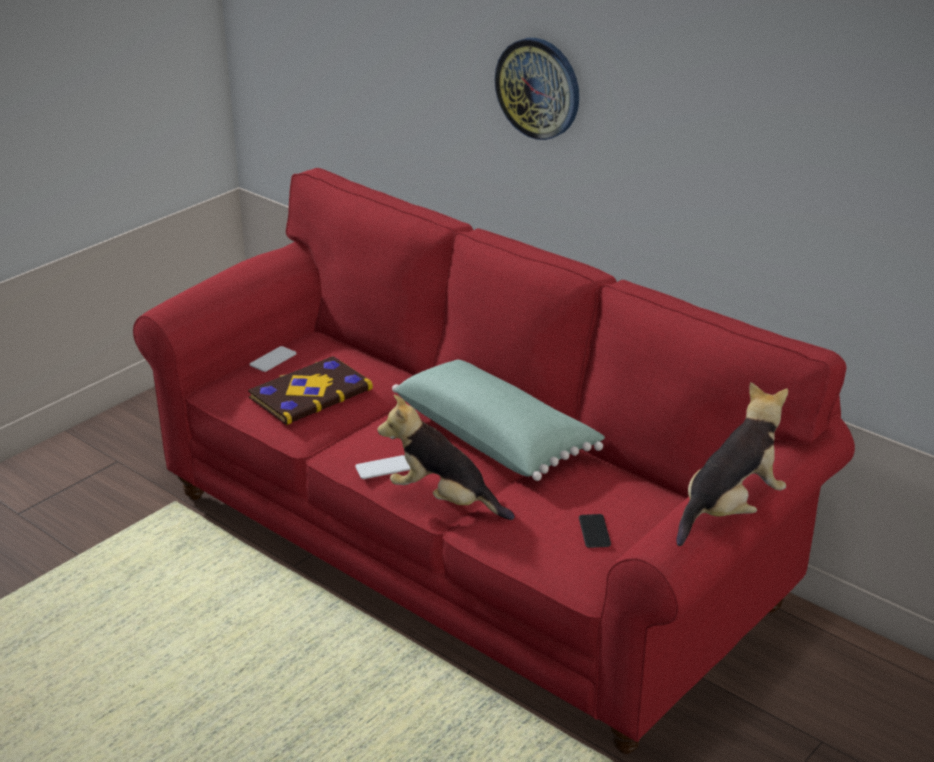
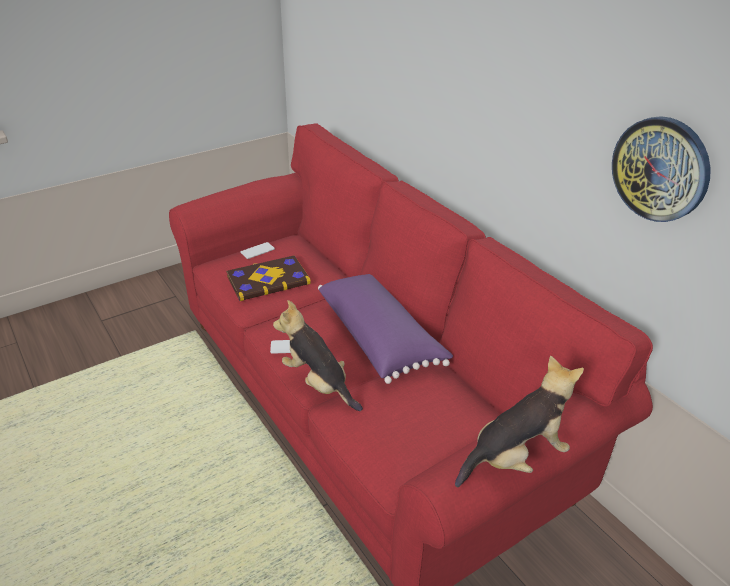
camera: 15 degrees right, 5 degrees up
green pillow [392,360,605,481] -> purple pillow [318,274,453,384]
wall clock [495,38,579,140] -> wall clock moved to [612,116,711,222]
phone [579,514,611,548] -> none

